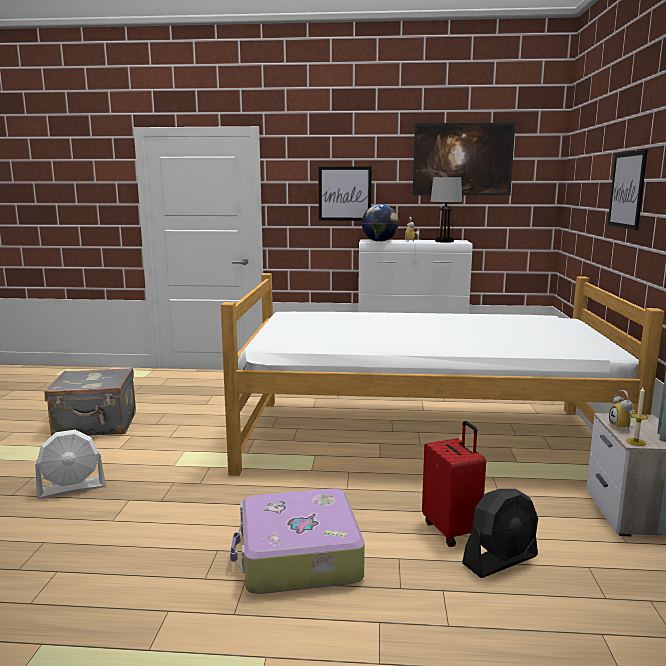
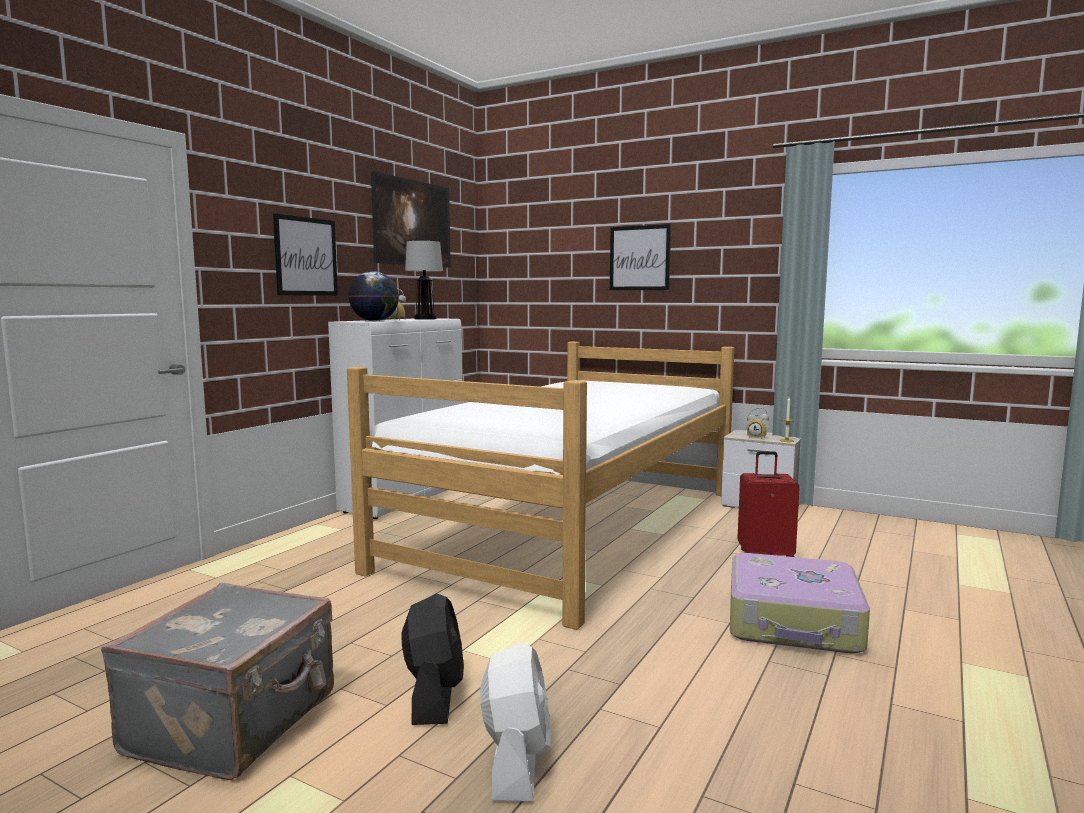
camera: 65 degrees left, 5 degrees down
black fan [462,489,538,578] -> black fan moved to [401,593,464,725]

